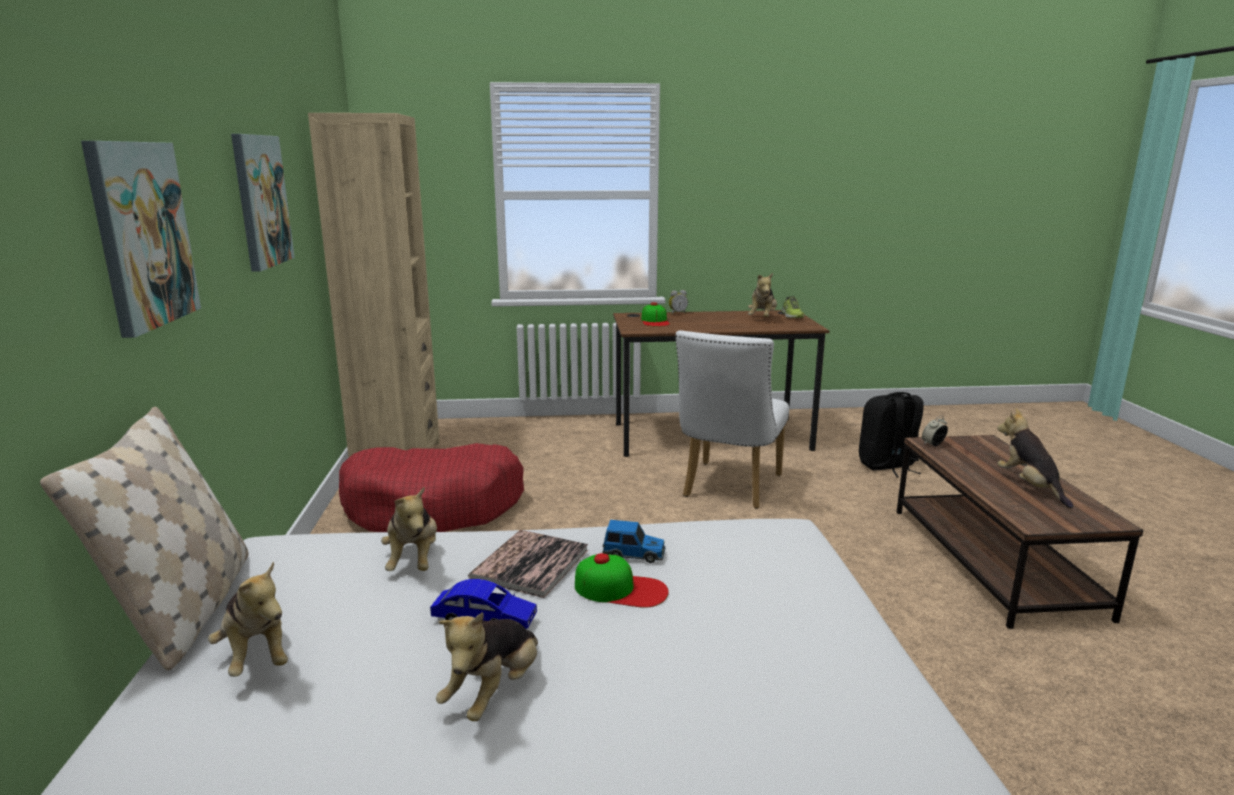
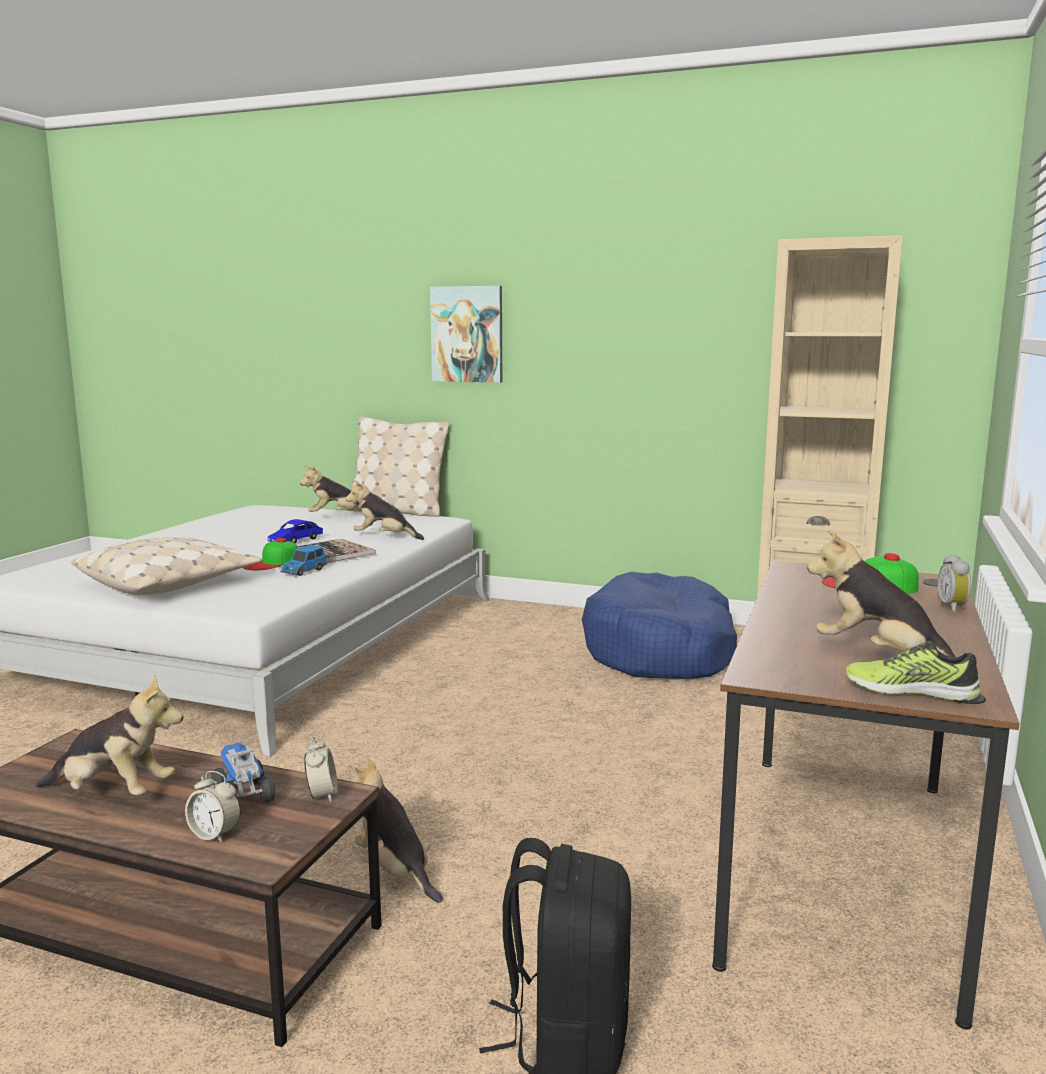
camera: 115 degrees right, 5 degrees down
picture [231,134,295,272] -> none
red dog bed [339,443,524,532] -> blue dog bed [582,572,737,679]
plush toy [436,612,538,721] -> plush toy moved to [353,758,443,903]
white chair [675,330,789,509] -> none
none -> beige pillow [71,537,262,595]
none -> alarm clock [185,771,241,843]
none -> toy truck [211,743,276,802]

